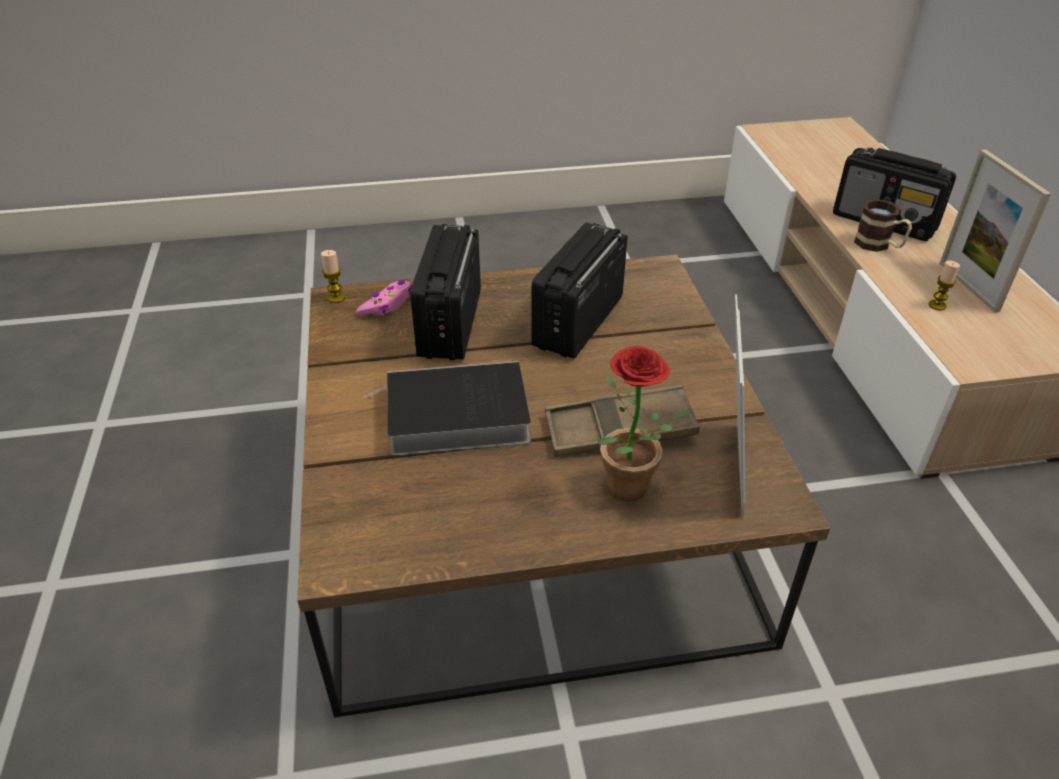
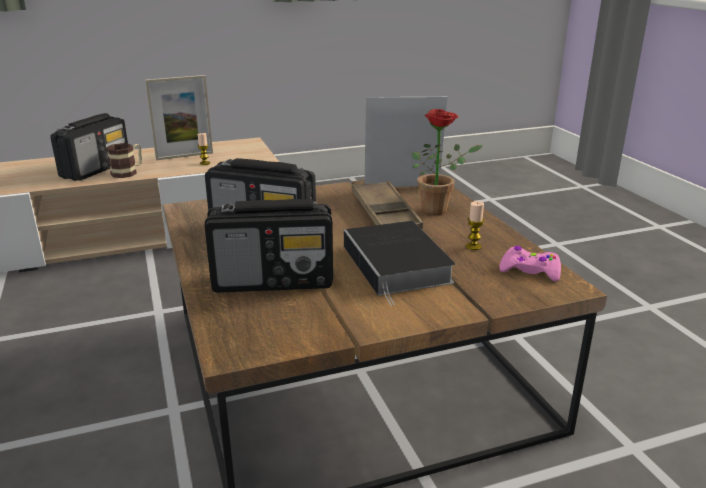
camera: 100 degrees left, 15 degrees down
candle [321,250,345,303] -> candle moved to [466,201,484,250]
pink game controller [356,280,412,316] -> pink game controller moved to [499,246,561,281]

